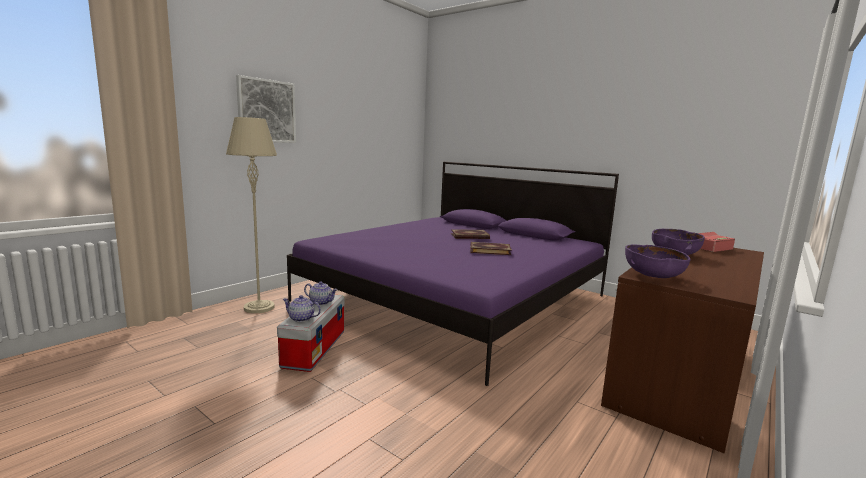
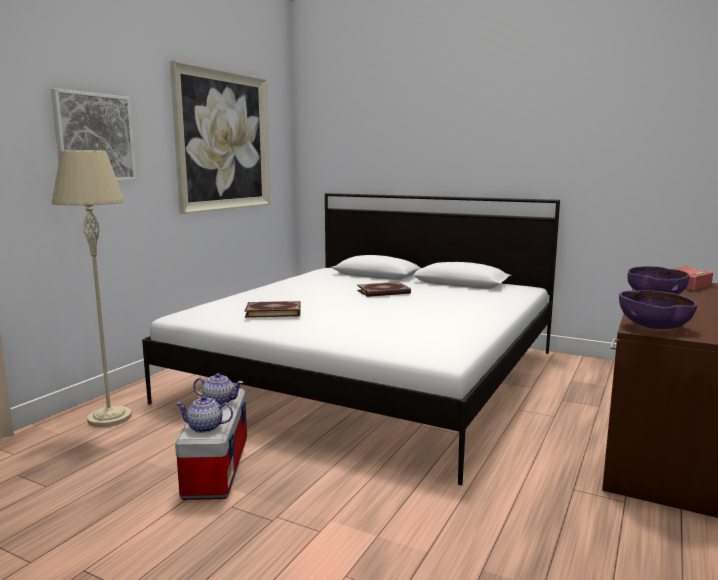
camera: 10 degrees left, 0 degrees up
purple bed [287,162,619,386] -> white bed [142,193,560,485]
book [470,242,512,255] -> book moved to [245,301,300,318]
none -> picture [170,60,270,214]

